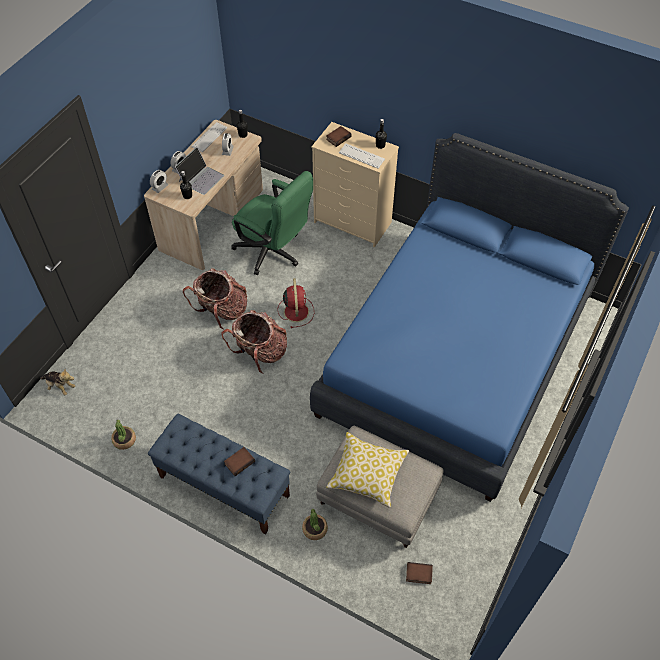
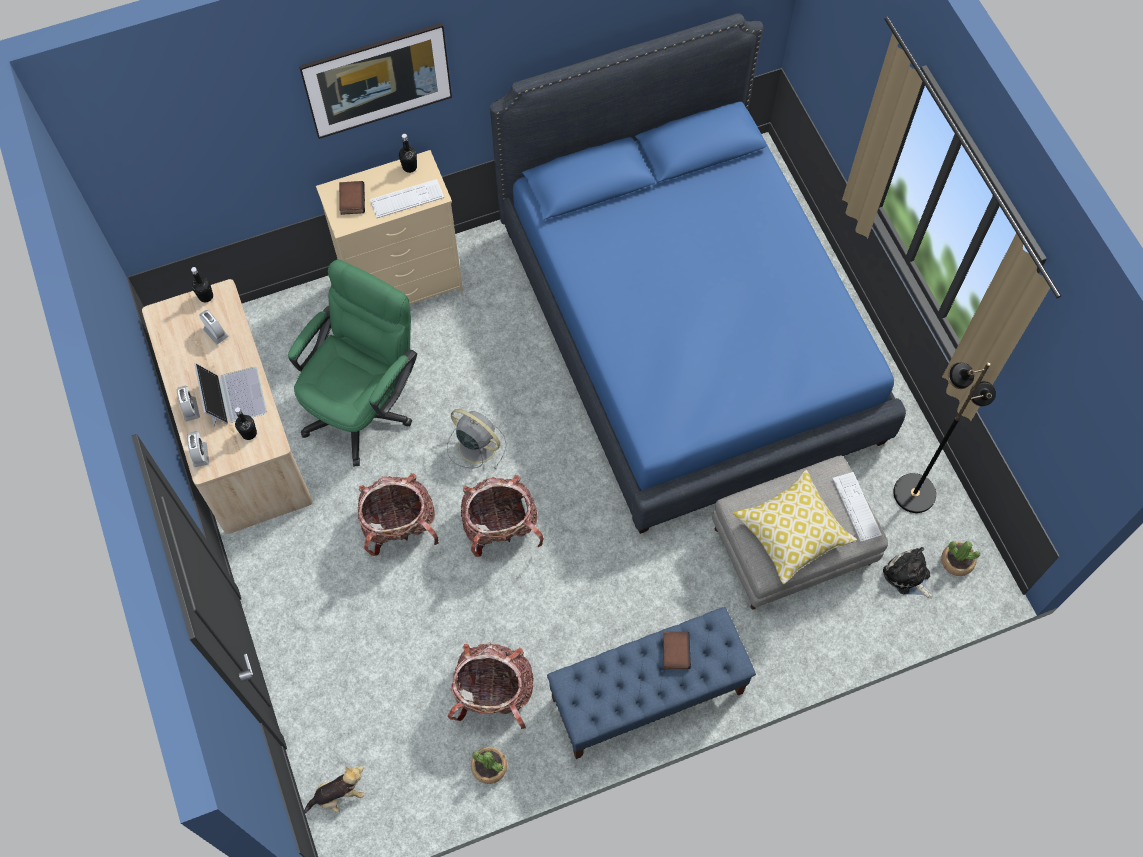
camera: 50 degrees left, 10 degrees up
keyboard [192,122,228,152] -> keyboard moved to [832,472,882,542]
green office chair [231,171,313,275] -> green office chair turned 45 degrees counterclockwise [288,259,417,466]
red fan [278,278,314,328] -> grey fan [447,409,506,469]
potted plant [302,509,328,540] -> potted plant moved to [941,541,980,576]
book [406,562,433,584] -> plush toy [883,547,933,598]
none -> picture [299,23,452,139]
none -> backpack [448,642,533,729]
none -> black floor lamp [893,362,996,513]

